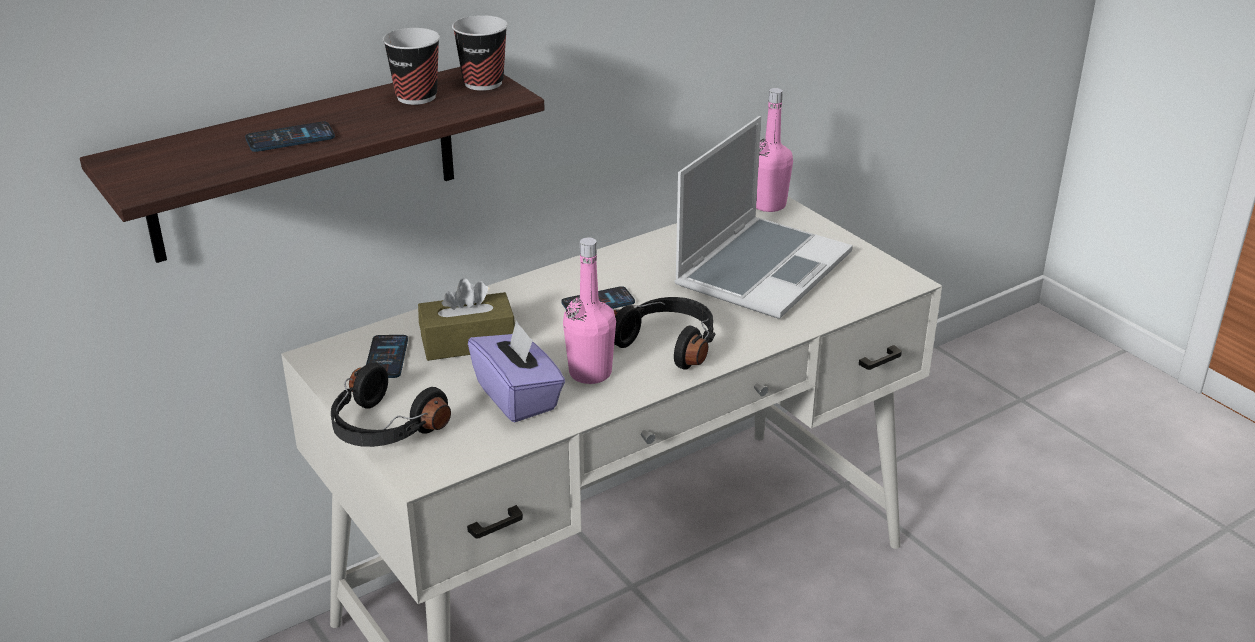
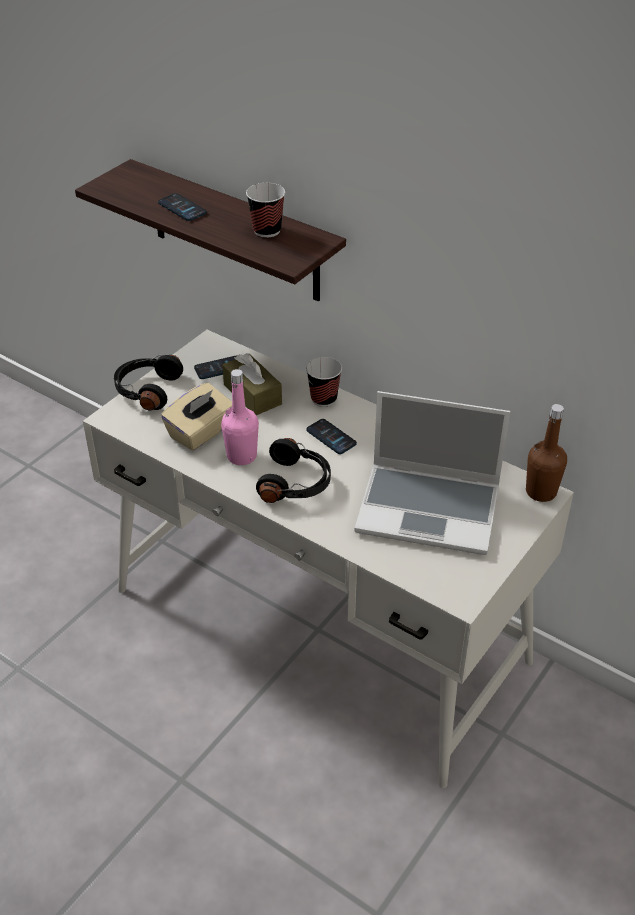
camera: 70 degrees right, 10 degrees up
cup [452,15,508,91] -> cup moved to [306,357,342,407]
purple tissue box [468,320,565,422] -> beige tissue box [161,383,232,451]
pink bottle [756,88,793,212] -> brown bottle [526,404,567,502]

